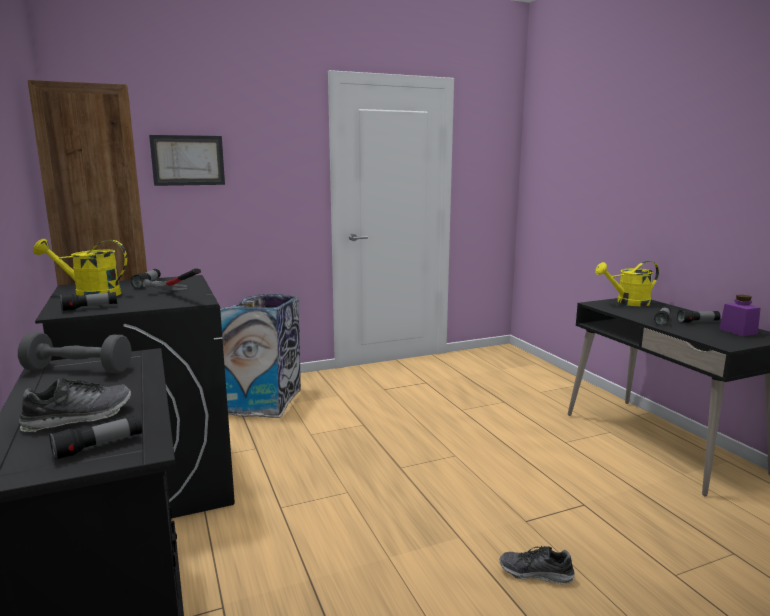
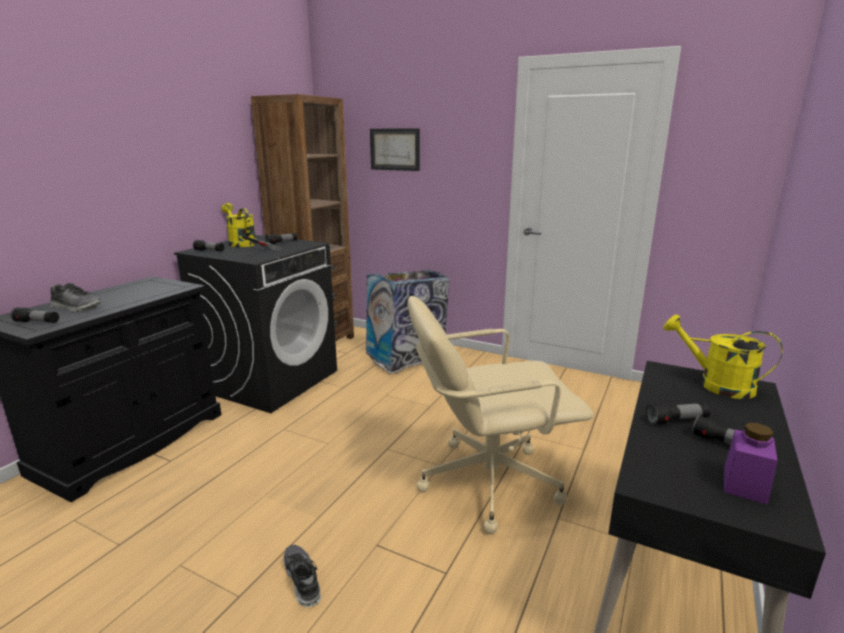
camera: 50 degrees right, 5 degrees up
grey dumbbell [18,332,131,373] -> none
none -> beige office chair [408,296,594,534]

